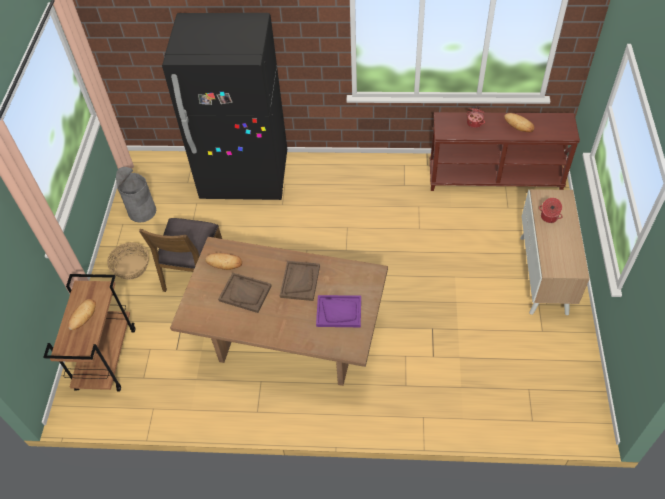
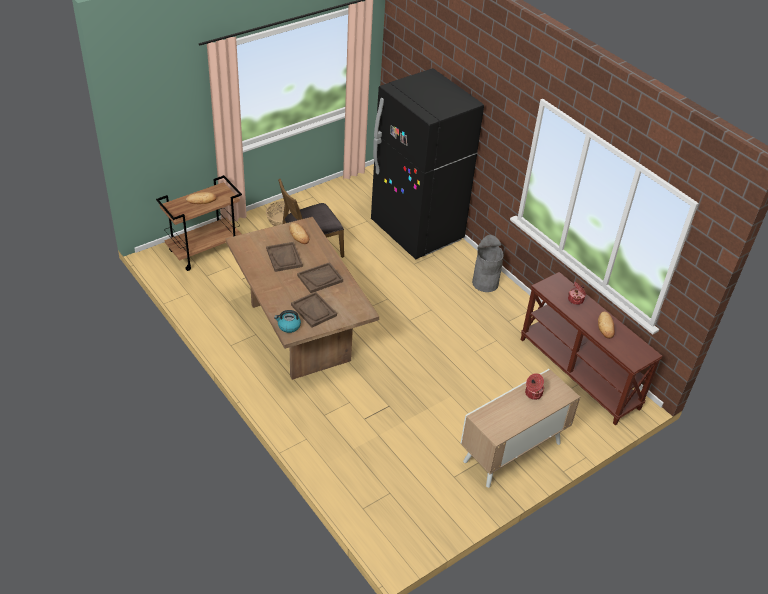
camera: 45 degrees right, 10 degrees down
grey trash can [116,167,156,223] -> grey trash can moved to [472,235,503,292]
purple tray [316,295,361,327] -> brown tray [291,292,337,327]
none -> kettle [274,310,301,333]

